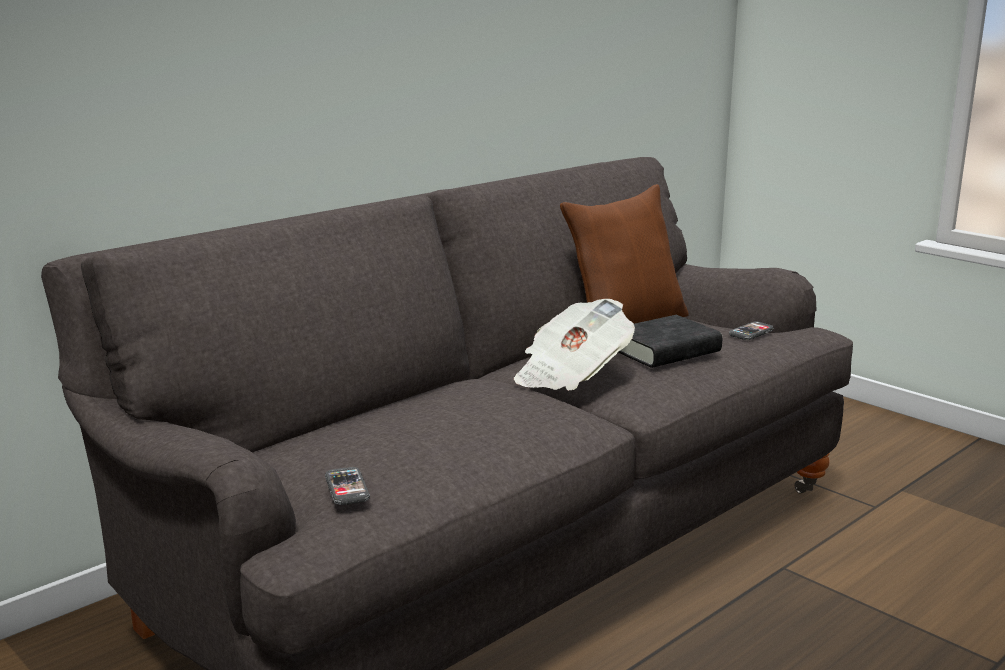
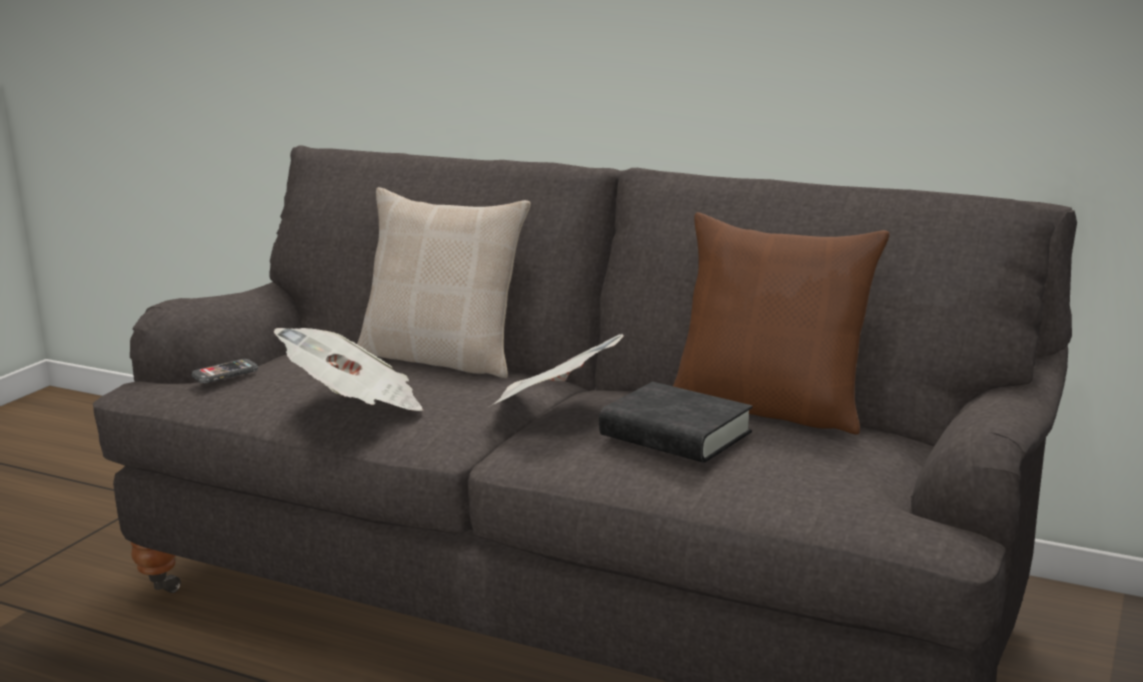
camera: 70 degrees right, 0 degrees up
phone [729,322,774,340] -> none
none -> newspaper [274,328,423,411]
none -> beige pillow [357,187,531,378]

